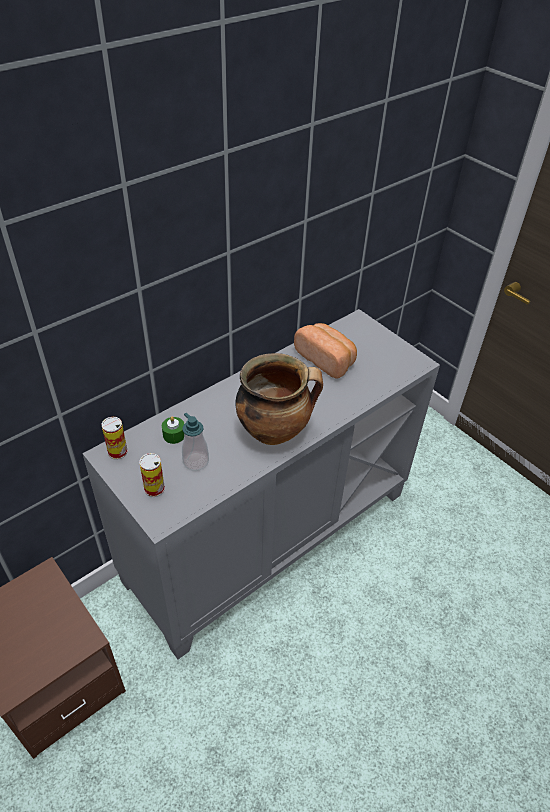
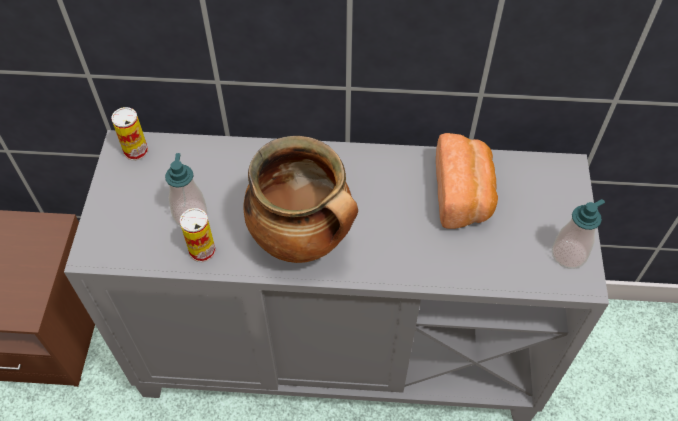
camera: 45 degrees right, 10 degrees up
can [139,453,165,497] -> can moved to [180,208,216,262]
green candle [162,416,184,444] -> none
none -> soap dispenser [552,199,605,269]

